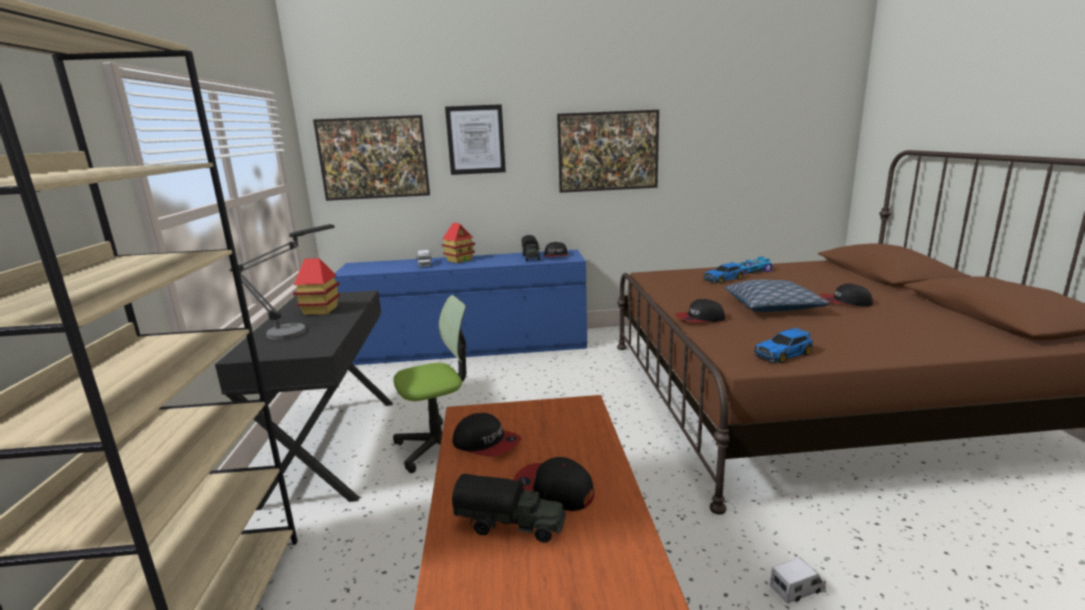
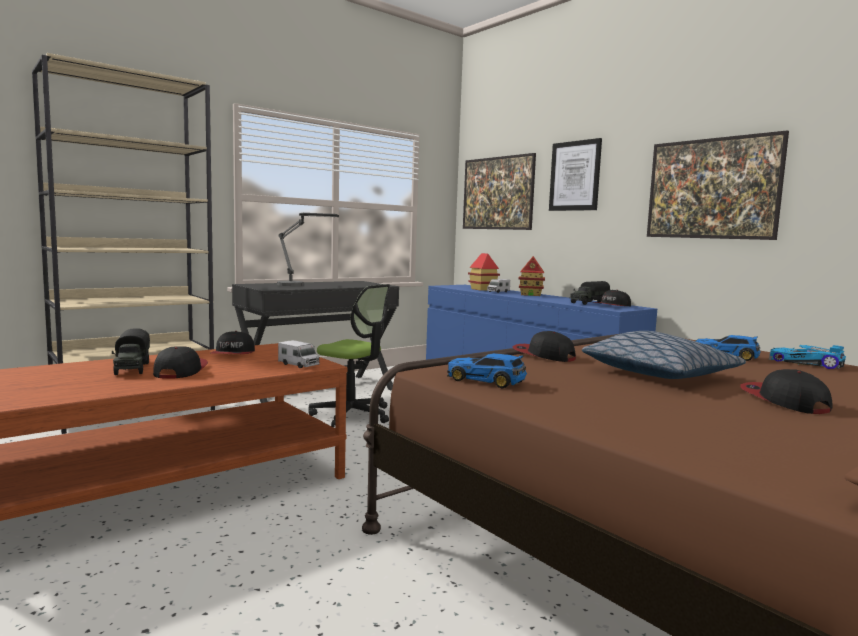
camera: 55 degrees right, 10 degrees down
toy house [293,258,340,315] -> toy house moved to [468,253,500,291]
toy truck [770,557,826,604] -> toy truck moved to [278,340,320,368]

